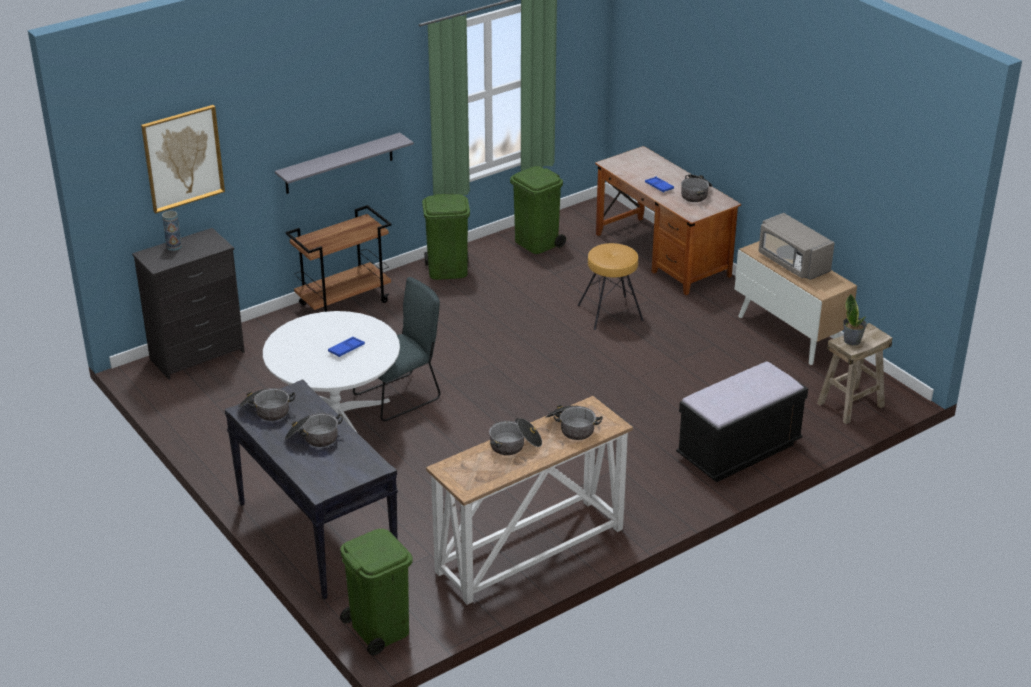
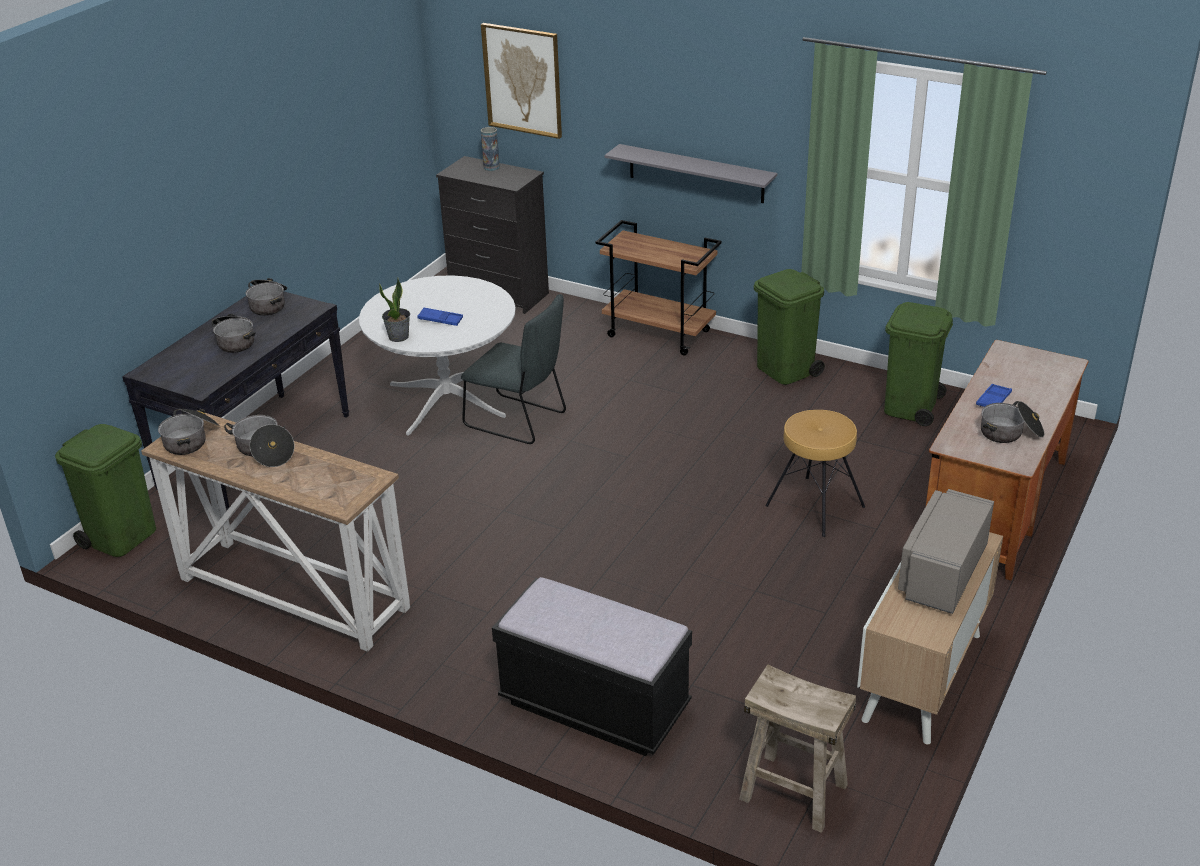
camera: 65 degrees right, 0 degrees up
cooking pot [545,405,603,440] -> cooking pot moved to [158,408,220,455]
potted plant [843,293,867,346] -> potted plant moved to [379,278,410,342]

